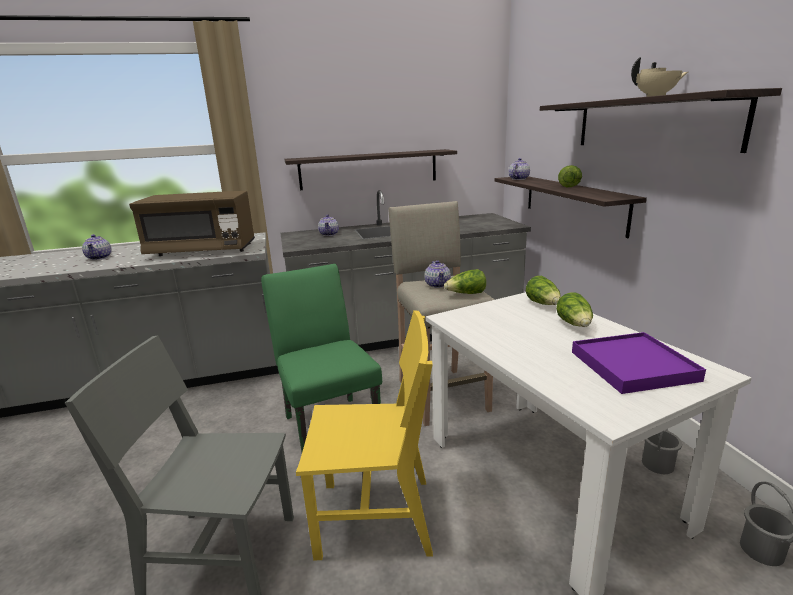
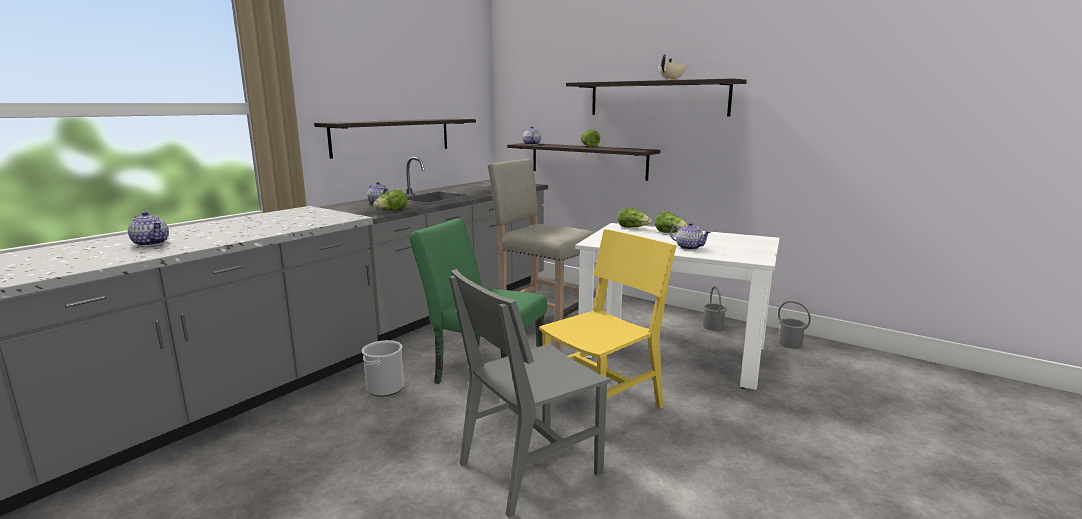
camera: 40 degrees left, 5 degrees down
brown microwave [129,191,255,256] -> none
teapot [425,260,451,288] -> teapot moved to [670,222,711,250]
lettuce [444,269,486,294] -> lettuce moved to [373,189,408,210]
purple tray [572,332,706,394] -> none
none -> bucket [362,340,404,397]

